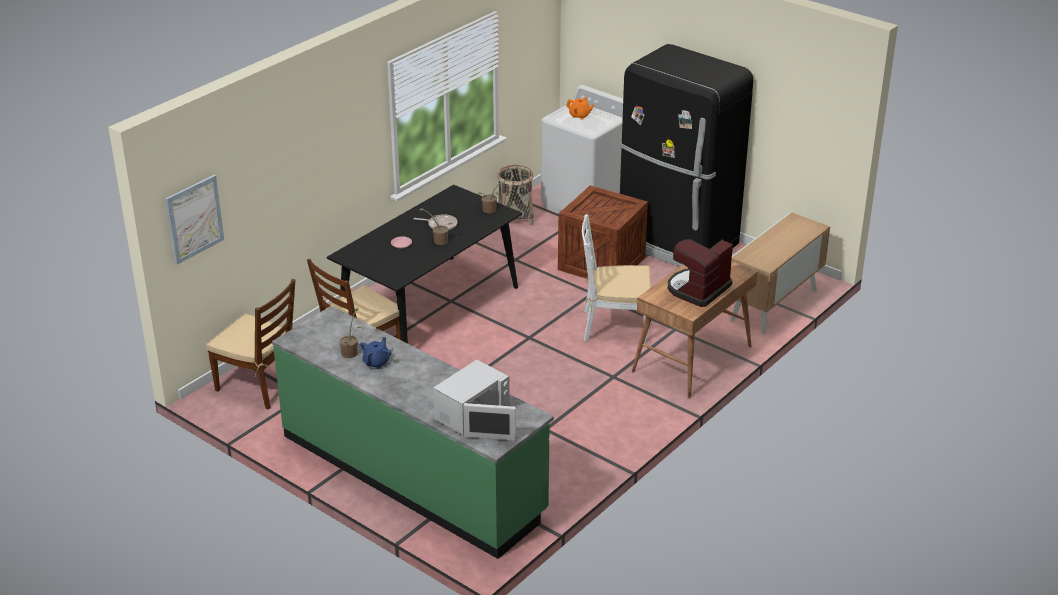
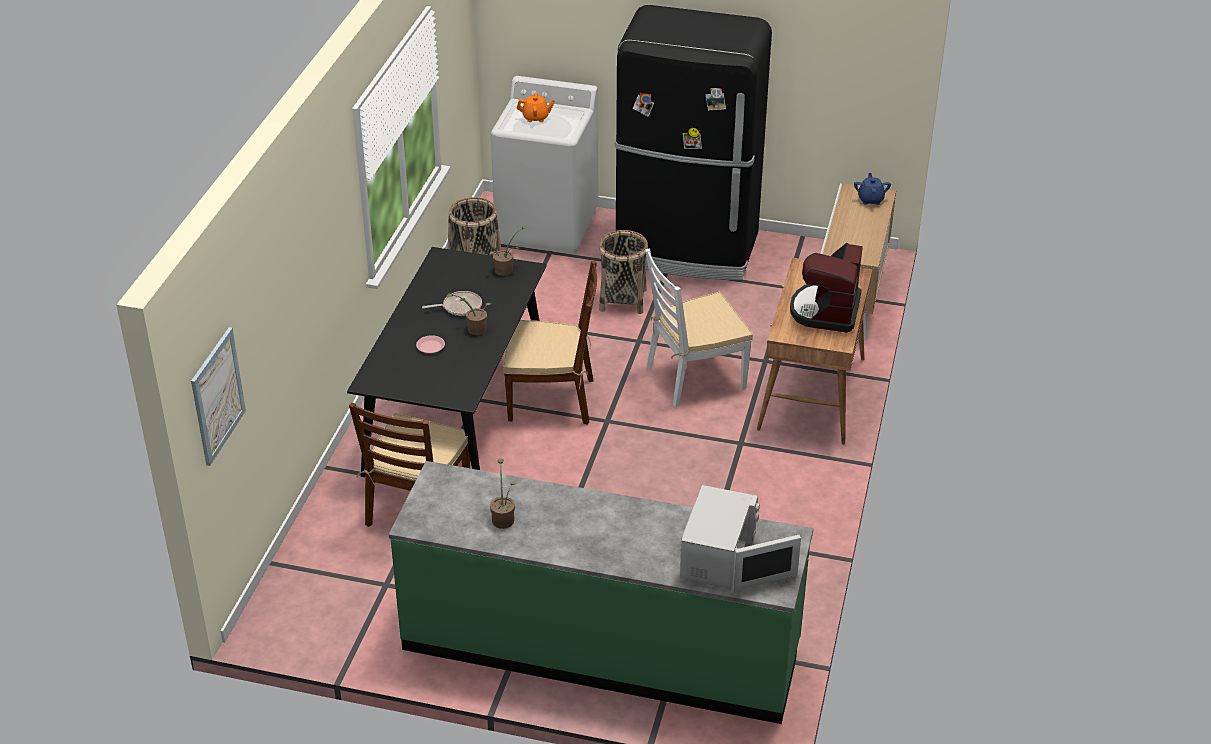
camera: 25 degrees left, 5 degrees up
brown chair [206,279,295,410] -> brown chair moved to [503,261,597,425]
blue teapot [360,337,391,369] -> blue teapot moved to [854,173,891,205]
crate [558,186,648,279] -> basket [599,230,648,314]

